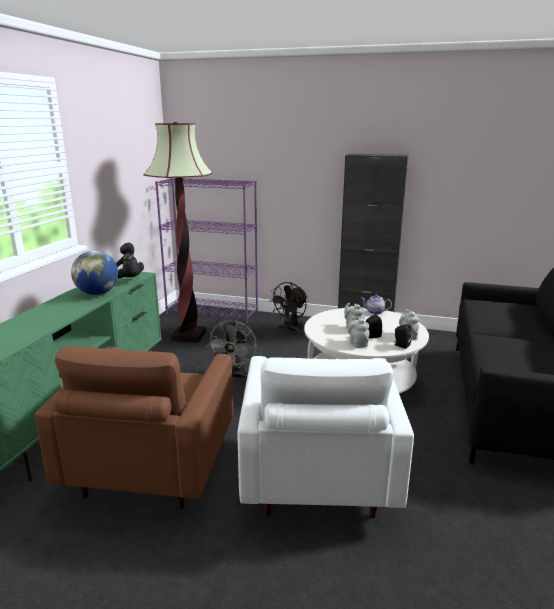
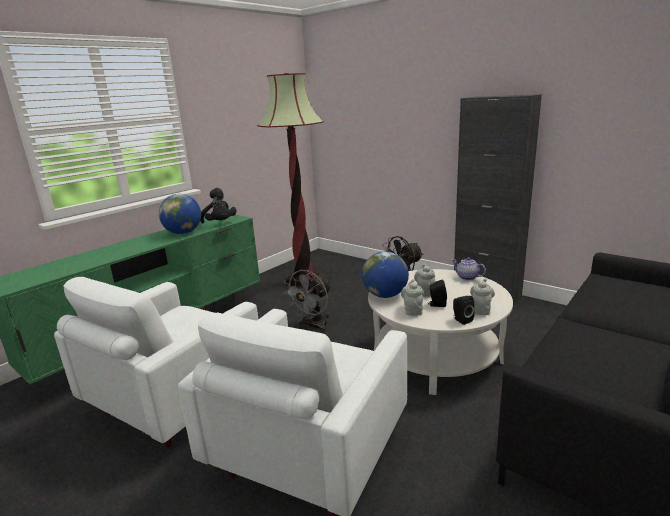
camera: 25 degrees right, 0 degrees up
brown armchair [35,346,233,509] -> white armchair [54,277,258,447]
purple bookcase [155,178,258,324] -> none
none -> globe [362,251,409,298]

